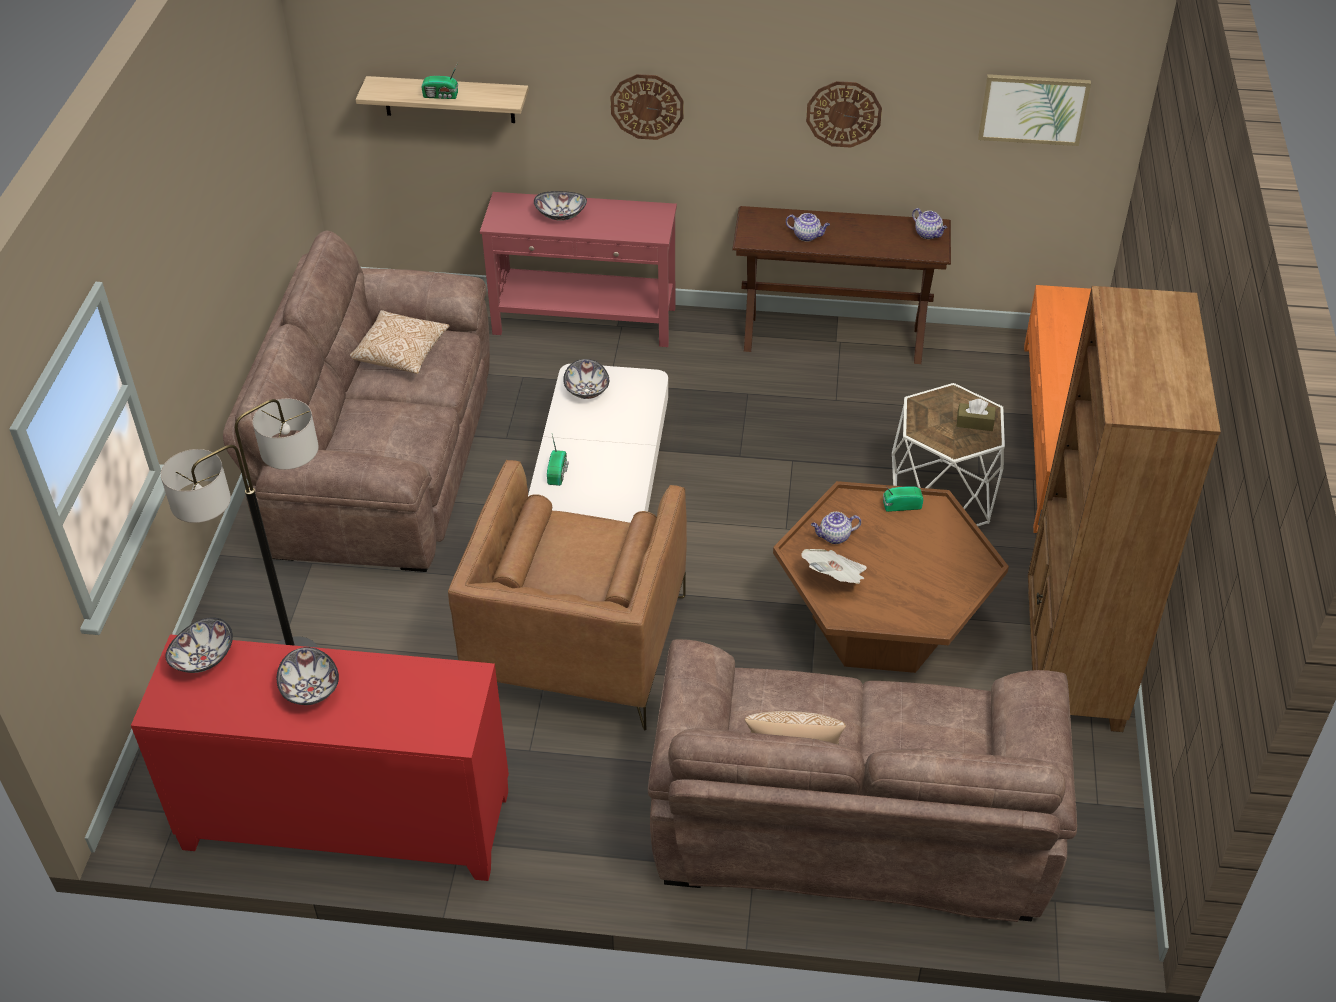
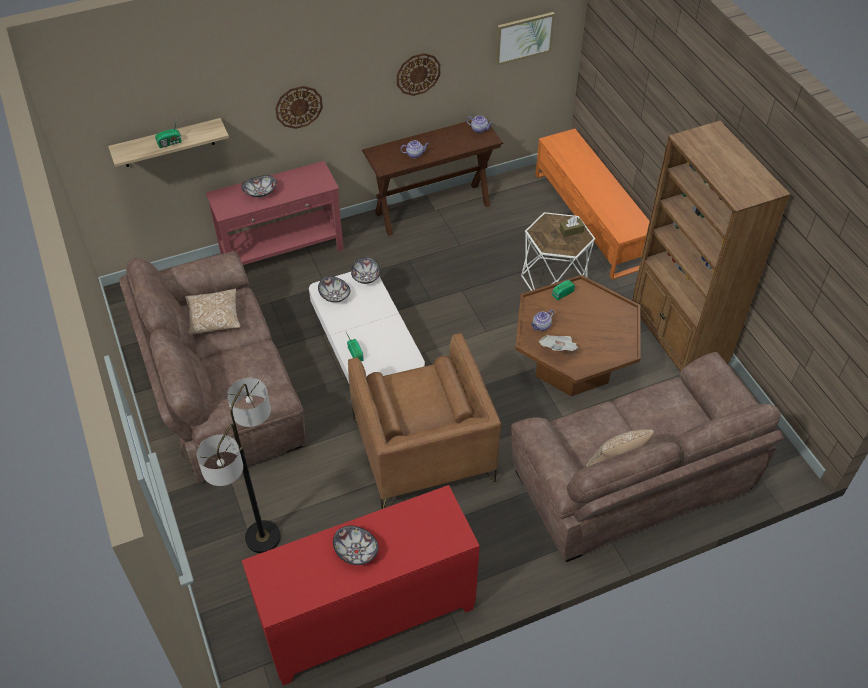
camera: 30 degrees left, 5 degrees up
bowl [165,617,233,673] -> bowl moved to [351,257,381,284]

